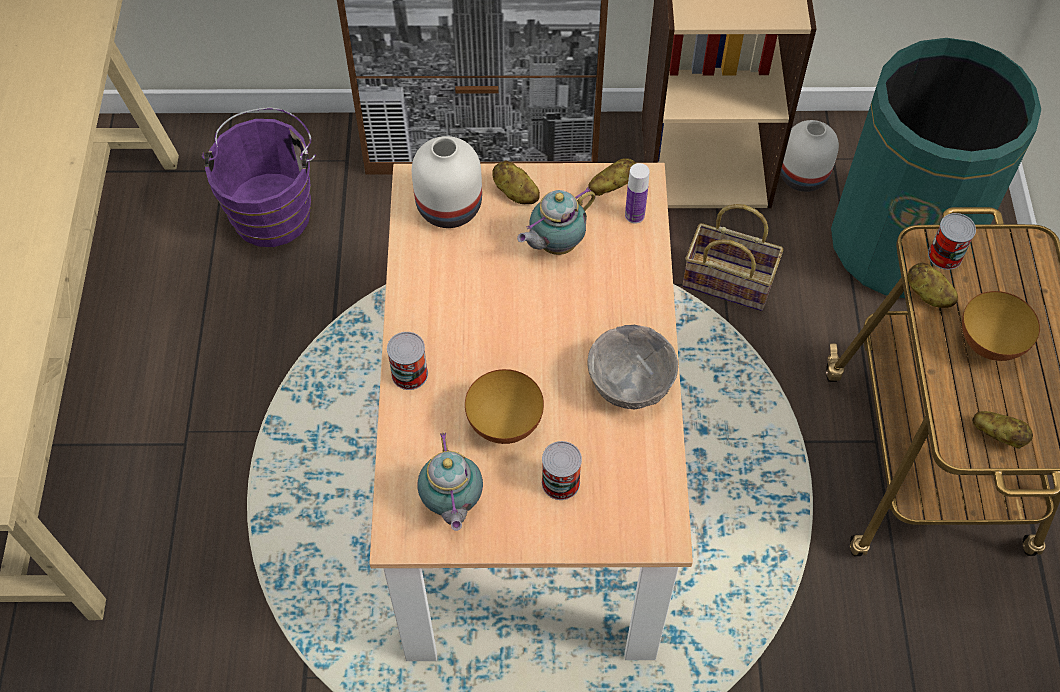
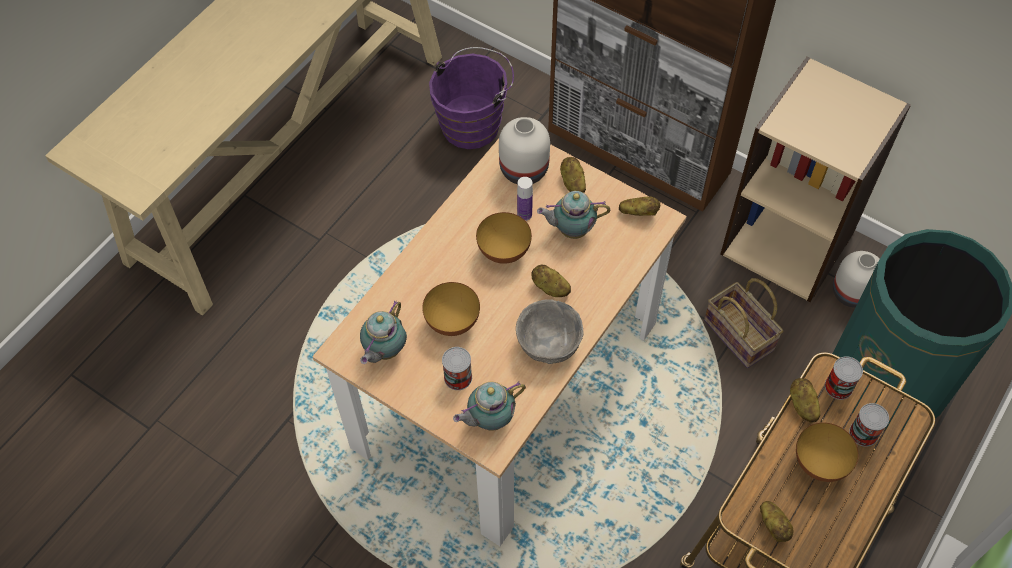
camera: 35 degrees right, 0 degrees up
can [387,332,428,390] -> can moved to [849,403,889,447]
bottle [625,163,650,224] -> bottle moved to [517,177,533,221]
none -> teapot [453,381,526,431]
none -> bowl [476,212,532,264]
none -> potato [531,265,571,297]

